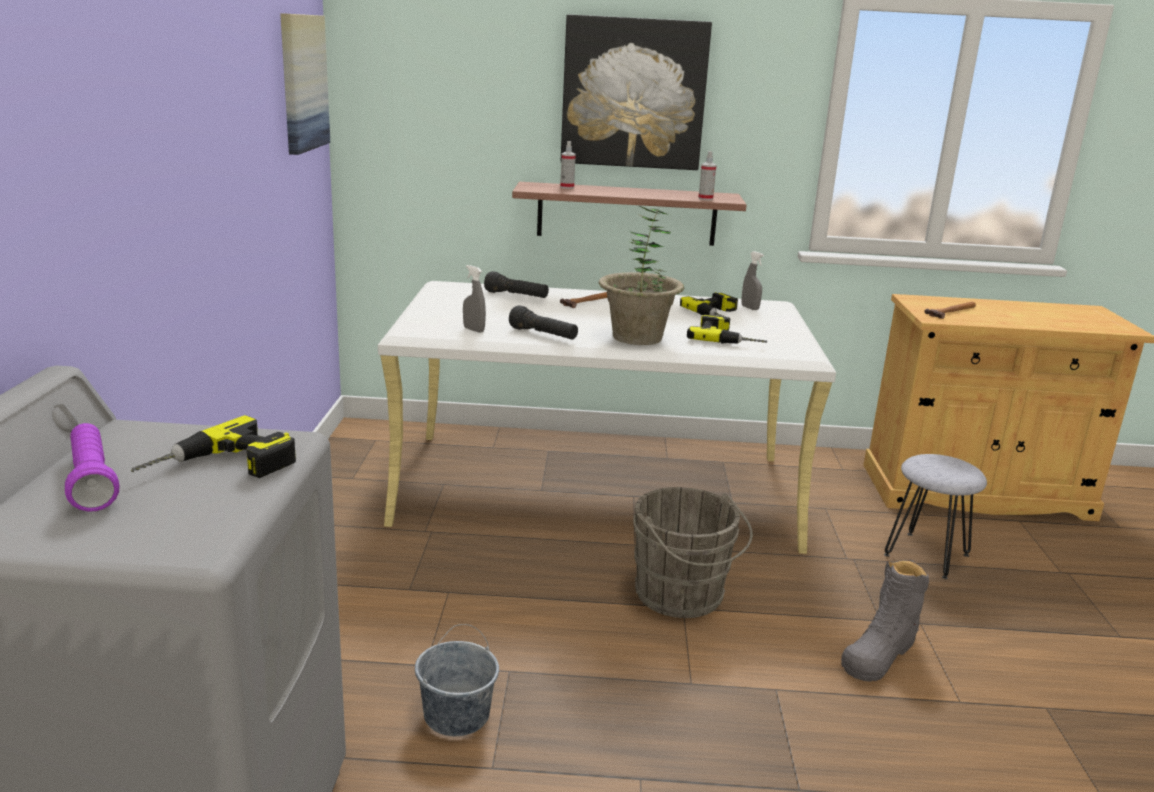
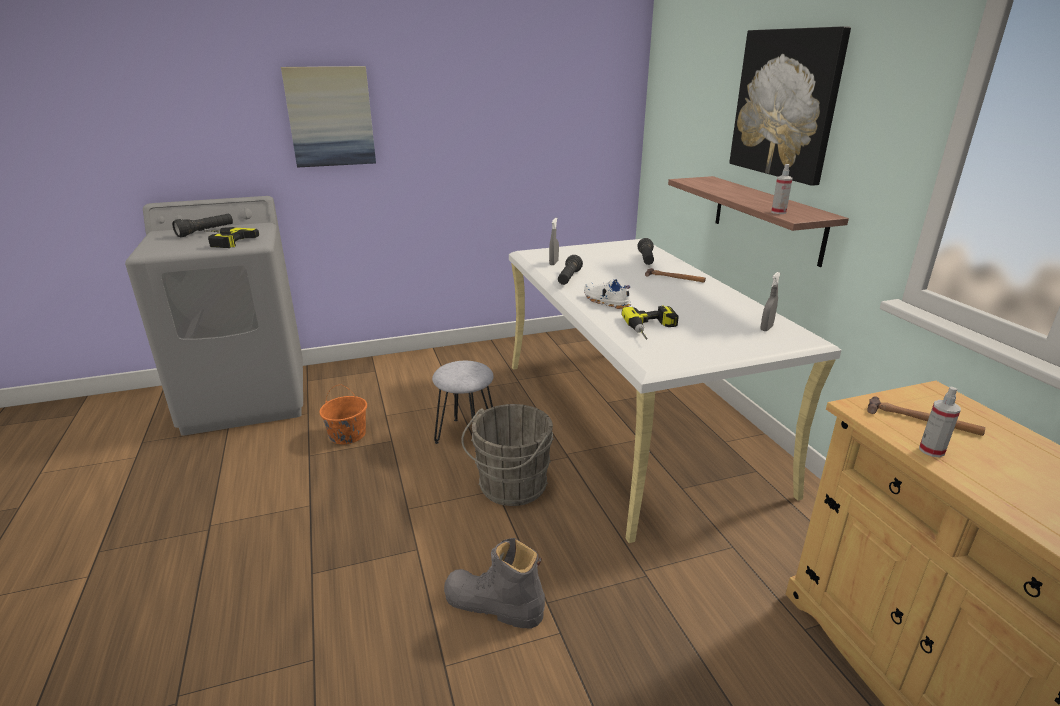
camera: 70 degrees right, 5 degrees up
purple flashlight [65,423,119,512] -> black flashlight [172,214,233,237]
picture [280,13,330,155] -> picture moved to [281,66,376,168]
grey bucket [415,624,499,736] -> orange bucket [319,385,367,444]
spray bottle [560,141,576,189] -> spray bottle moved to [919,387,961,457]
potted plant [599,206,684,345] -> white shoe [584,279,631,309]
power drill [680,292,738,320] -> none
grey stool [884,454,987,579] -> grey stool moved to [432,361,494,452]

